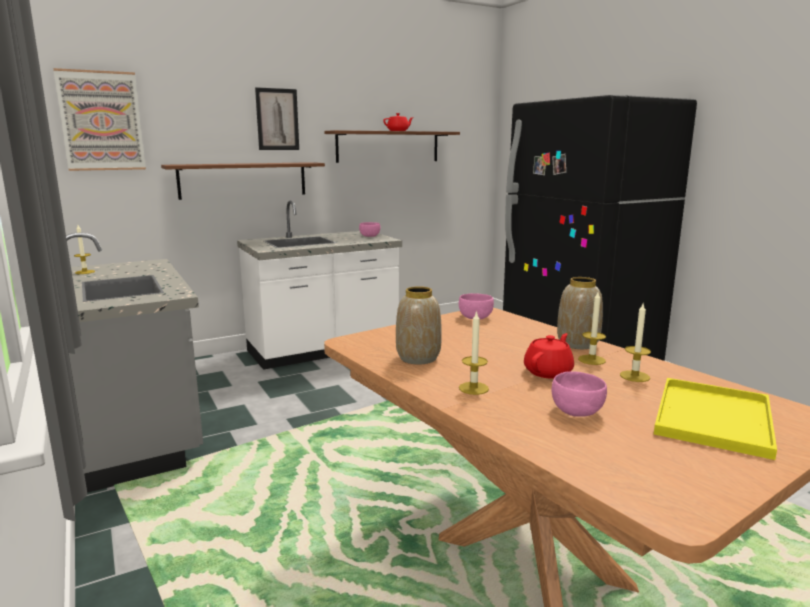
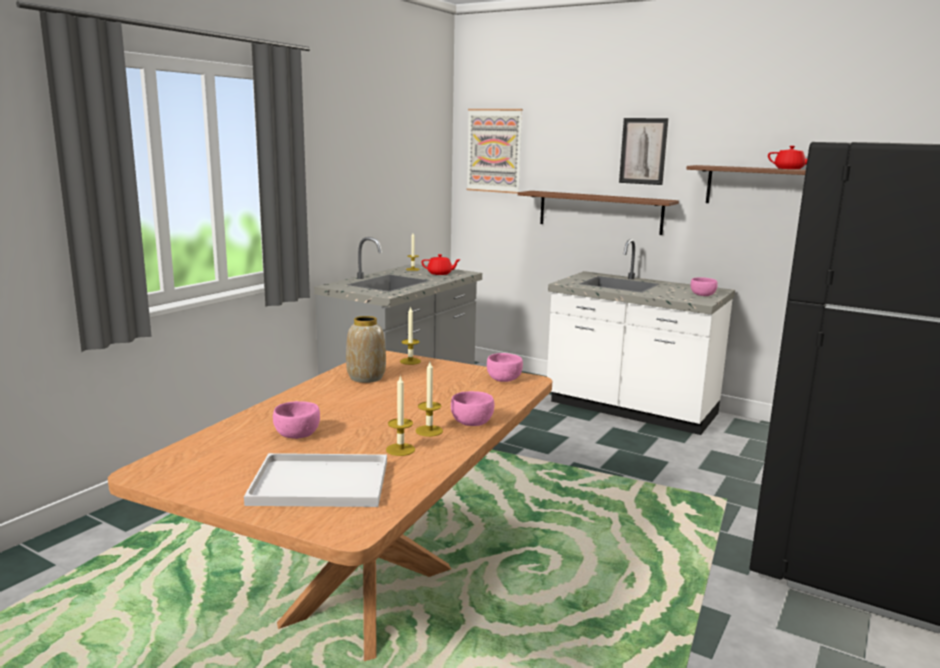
camera: 60 degrees right, 0 degrees up
candle [459,311,489,395] -> candle moved to [400,306,421,365]
red teapot [524,333,574,379] -> red teapot moved to [421,254,461,275]
vase [557,277,603,349] -> pink bowl [451,391,494,426]
yellow tray [654,378,777,460] -> white tray [244,453,387,507]

